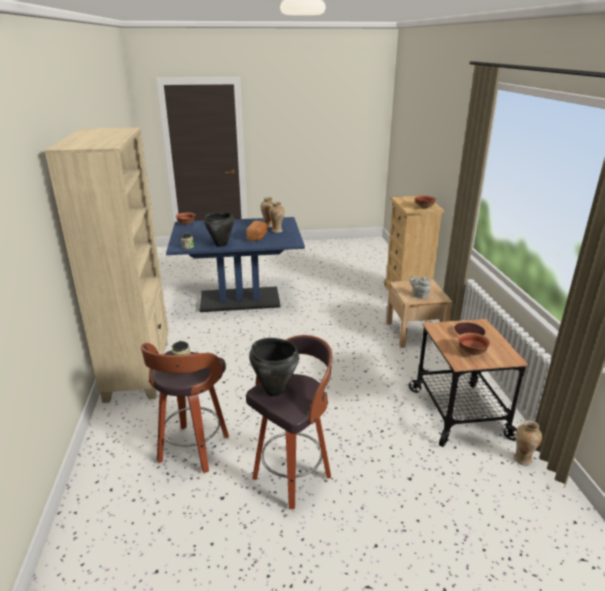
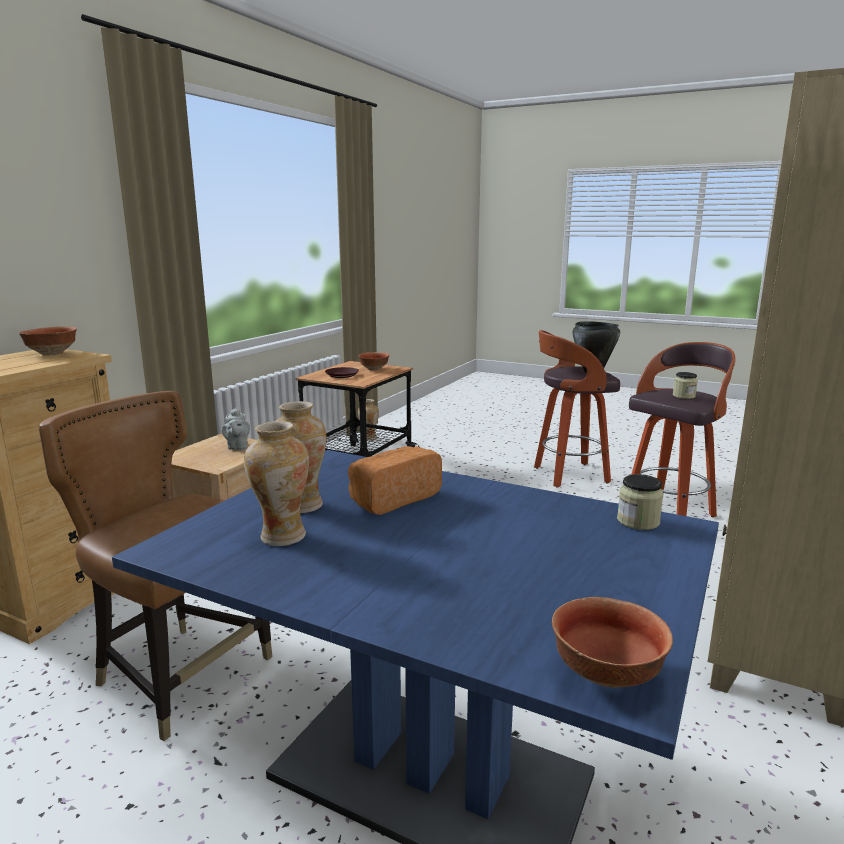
camera: 145 degrees left, 10 degrees down
black cooking pot [204,212,234,247] -> none
none -> brown chair [39,391,272,741]

